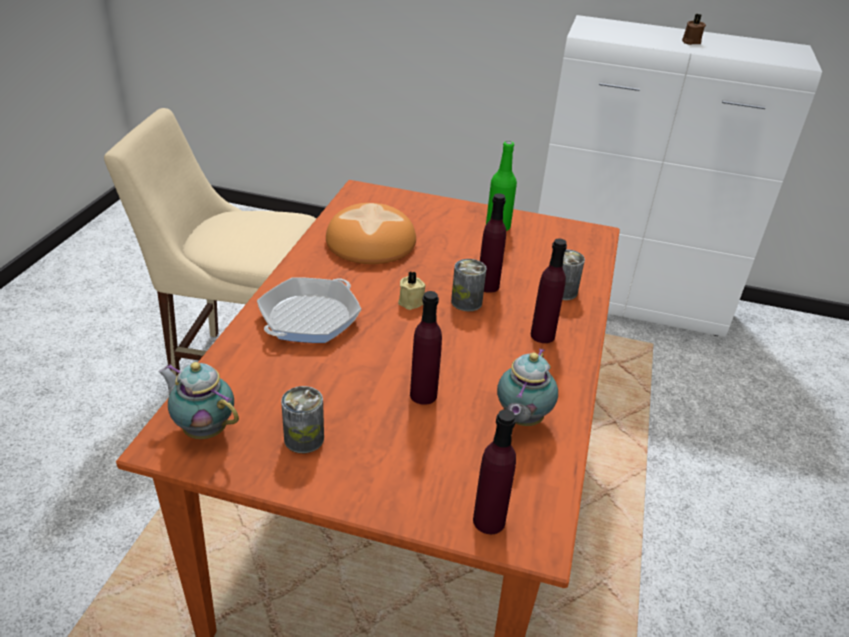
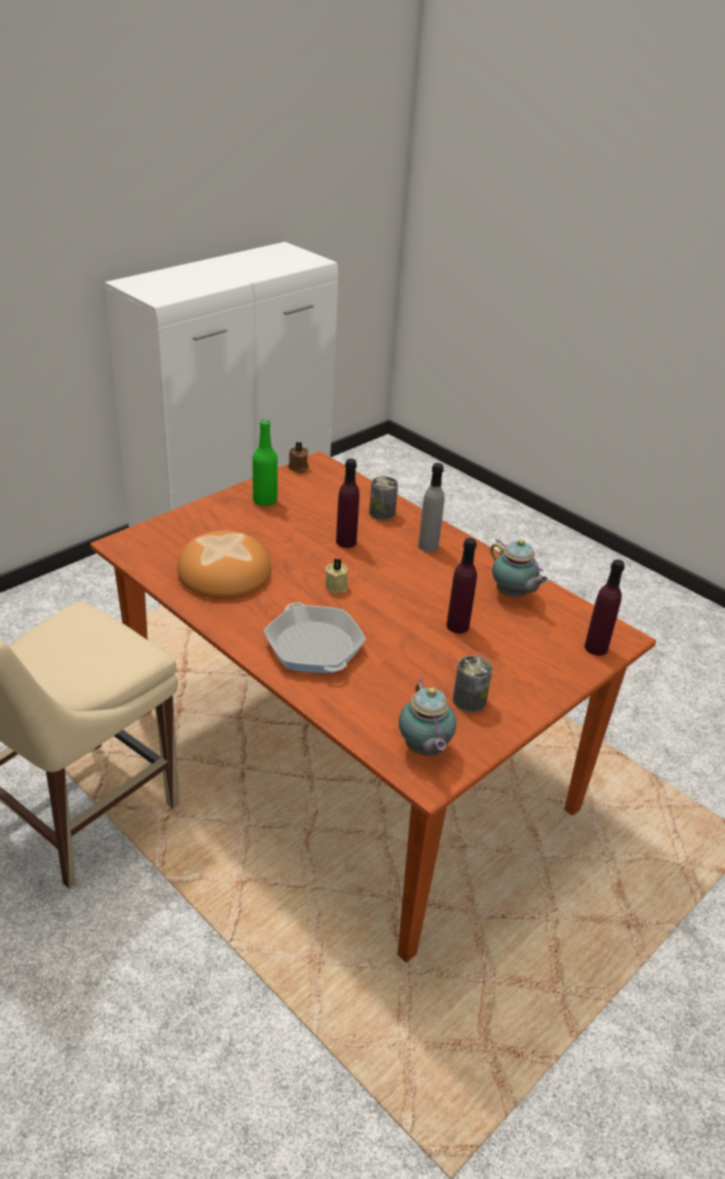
camera: 60 degrees left, 0 degrees up
teapot [159,362,239,439] -> teapot turned 75 degrees counterclockwise [399,679,456,756]
can [451,259,487,311] -> none
purple bottle [531,238,567,343] -> grey bottle [418,463,444,552]
brown candle [682,14,706,45] -> brown candle moved to [288,442,309,473]

